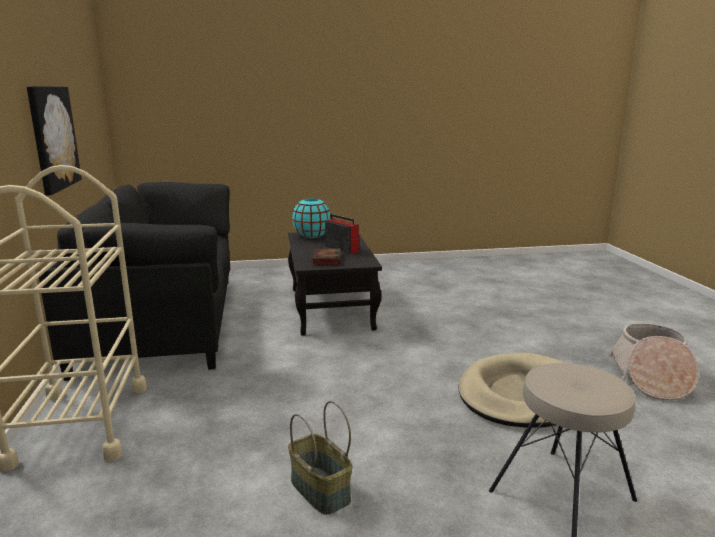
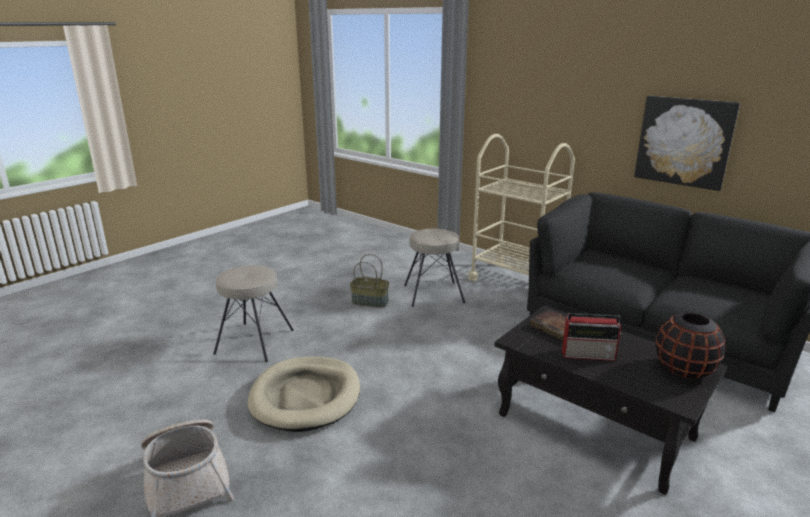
camera: 140 degrees right, 5 degrees up
turquoise vase [292,199,331,238] -> black vase [656,313,725,379]
none -> beige stool [404,228,465,307]

